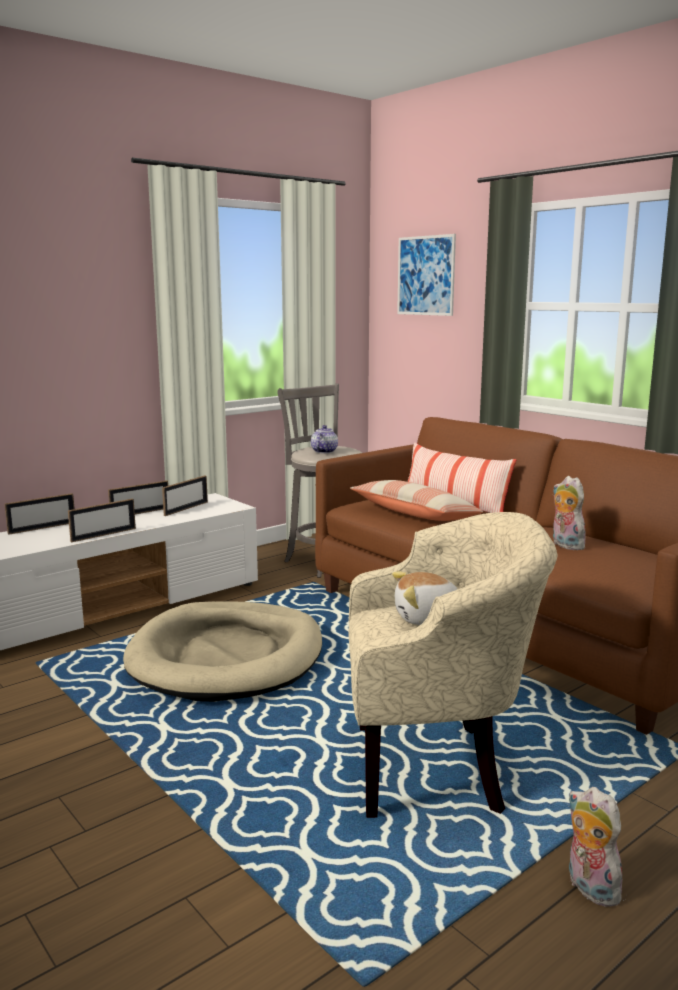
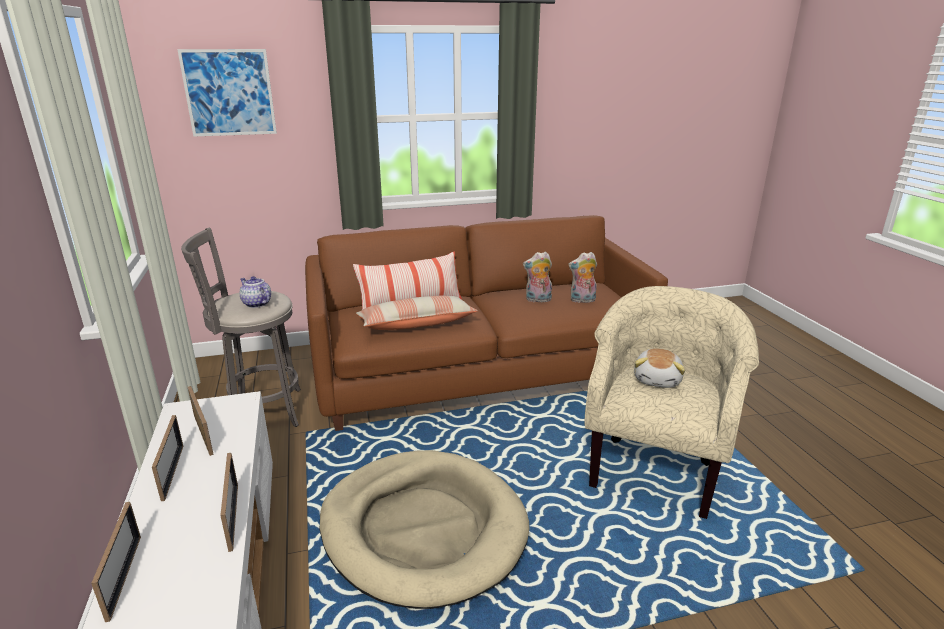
camera: 65 degrees left, 10 degrees up
plush toy [568,787,624,907] -> plush toy moved to [568,252,597,303]

